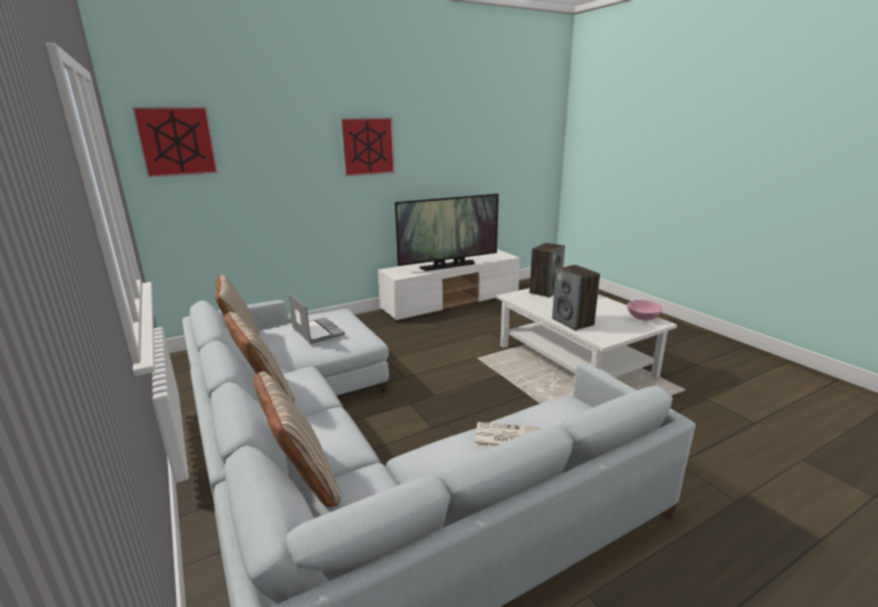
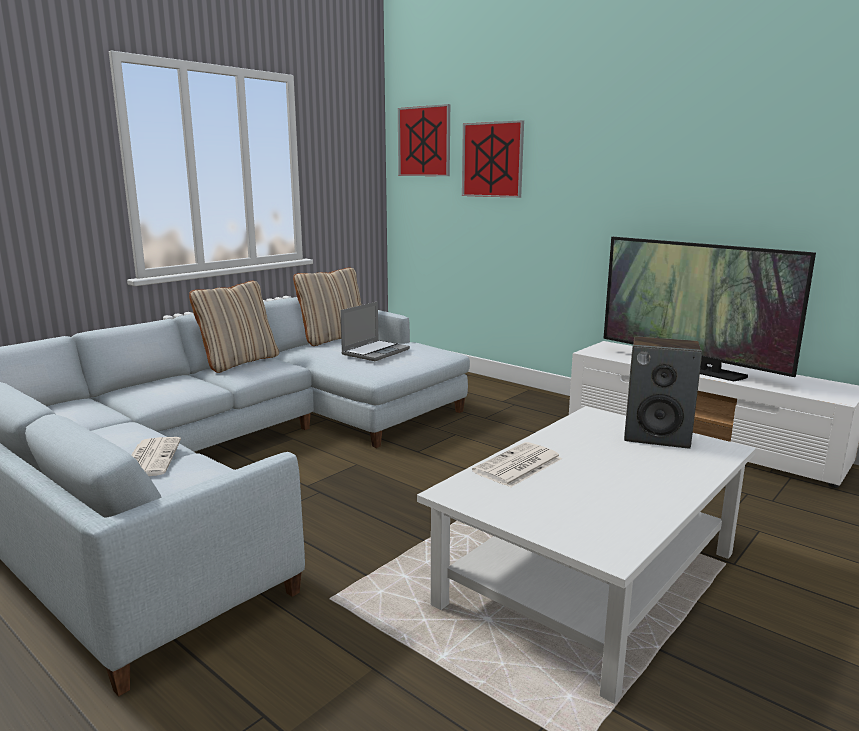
camera: 70 degrees right, 5 degrees down
beige pillow [254,371,341,507] -> none
picture [340,117,395,176] -> picture moved to [462,120,524,198]
speaker [552,265,600,331] -> newspaper [472,442,562,487]
pink bowl [627,300,663,321] -> none

